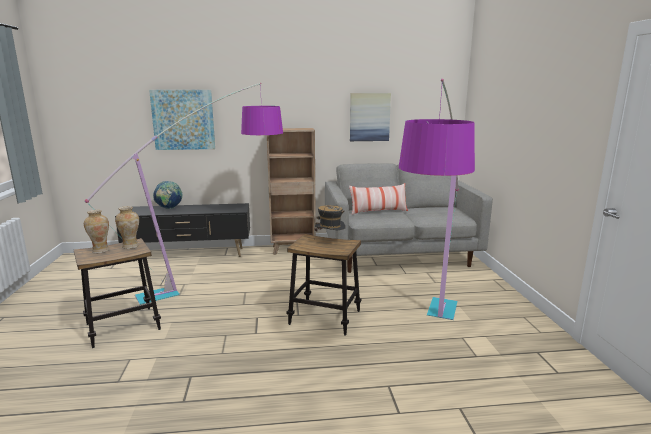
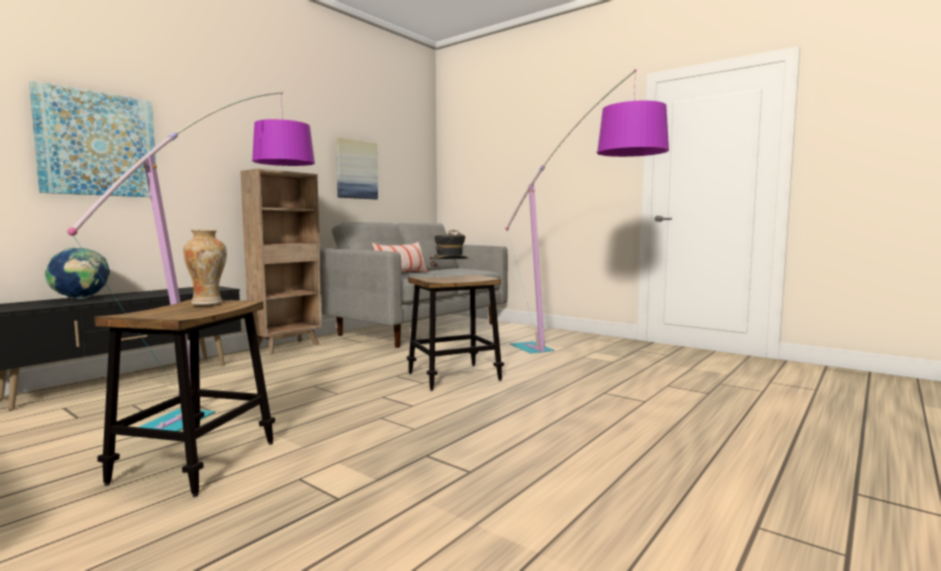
camera: 45 degrees left, 10 degrees down
vase [84,210,110,254] -> none

